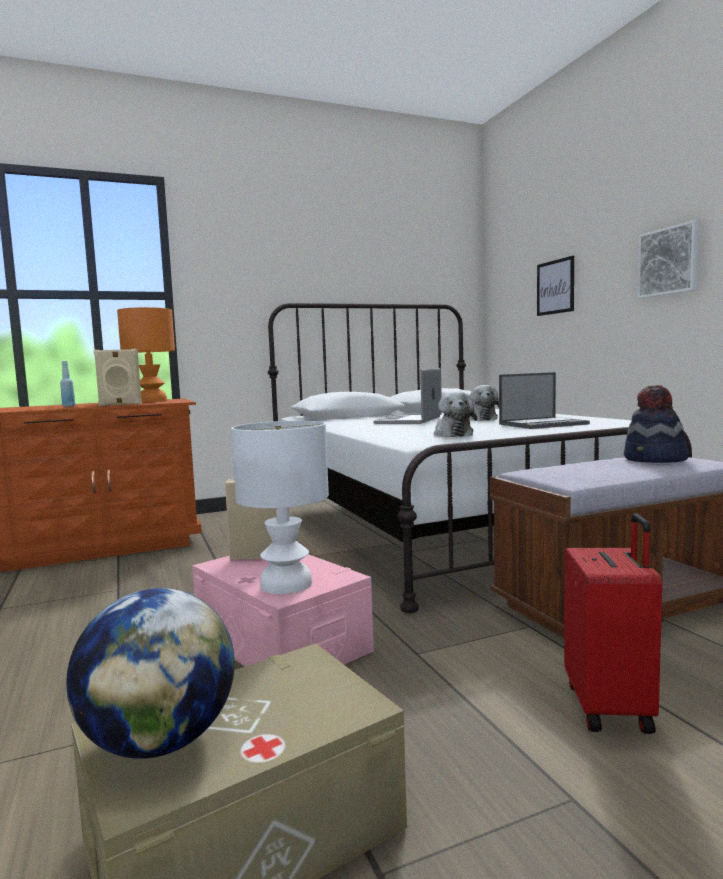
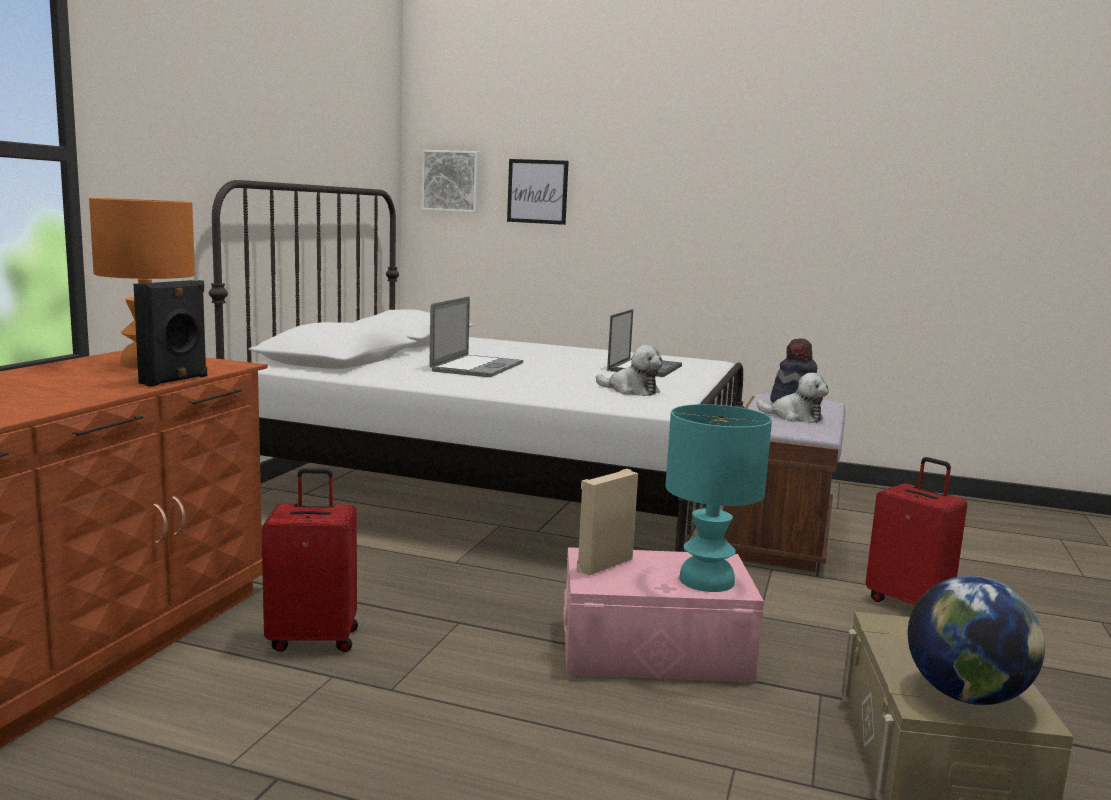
camera: 50 degrees left, 5 degrees up
blue bottle [60,361,75,407] -> none
beige speaker [94,349,142,406] -> black speaker [134,280,207,386]
white table lamp [231,421,329,594] -> turquoise table lamp [665,404,772,592]
laptop [374,368,442,424] -> laptop turned 135 degrees counterclockwise [429,296,523,377]
plush toy [469,385,499,421] -> plush toy moved to [757,373,829,423]
picture [637,220,700,299] -> picture moved to [421,150,480,213]
none -> red suitcase [261,468,358,652]

